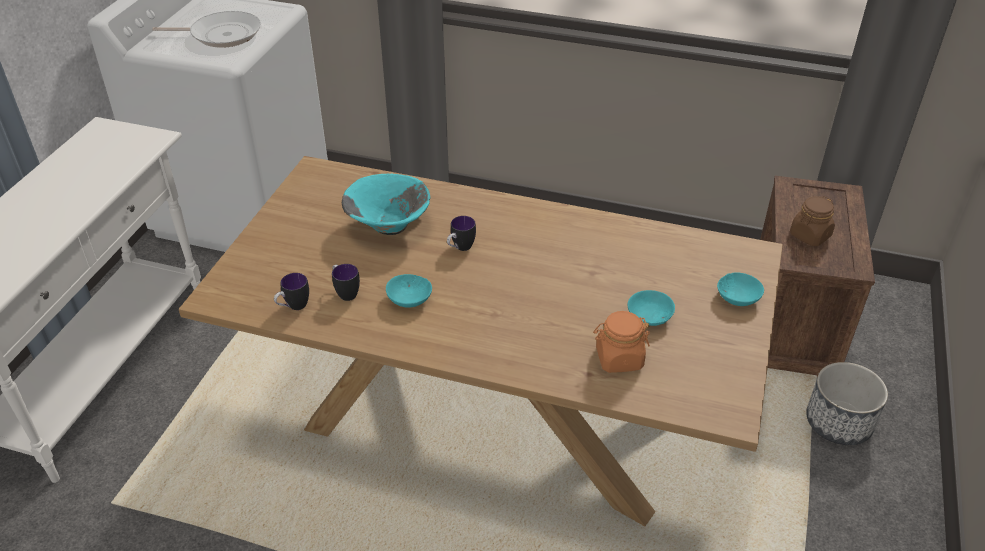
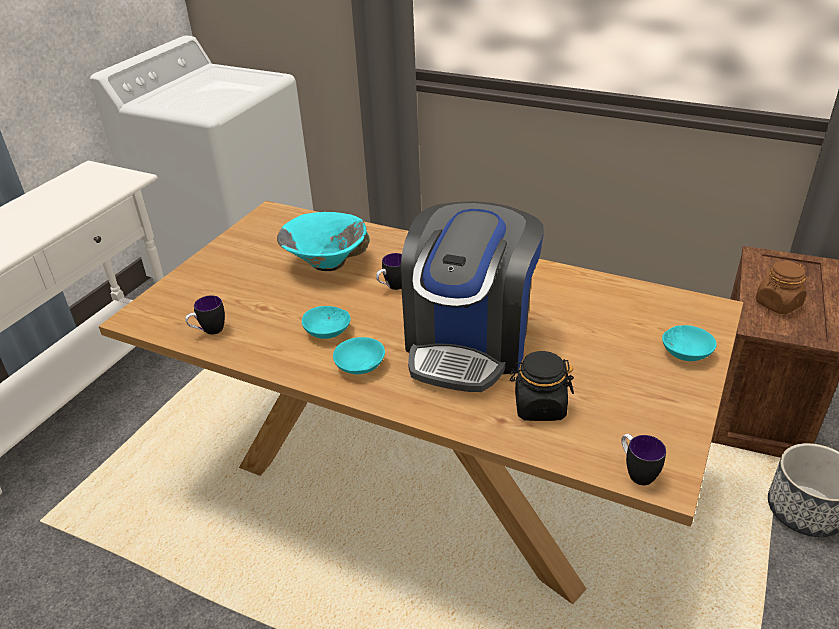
camera: 10 degrees right, 5 degrees down
frying pan [152,11,261,48] -> none
mug [332,264,360,301] -> mug moved to [621,434,666,485]
orange jar [593,311,650,373] -> black jar [509,351,574,421]
turquoise bowl [628,290,675,326] -> turquoise bowl moved to [333,337,385,375]
none -> coffee machine [401,201,544,392]

